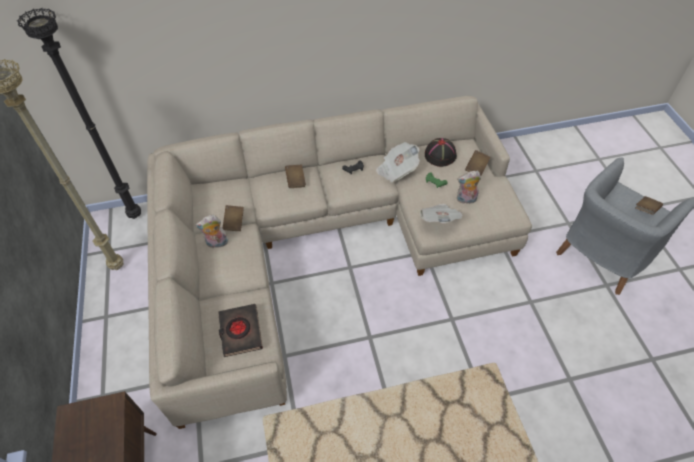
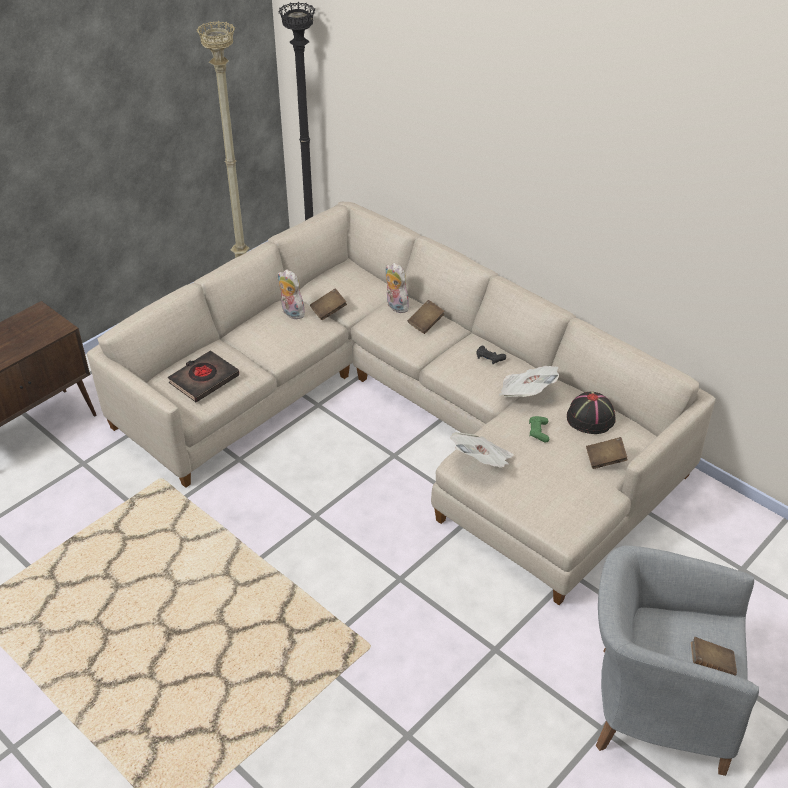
camera: 55 degrees right, 10 degrees down
plush toy [457,171,481,204] -> plush toy moved to [386,263,411,313]

